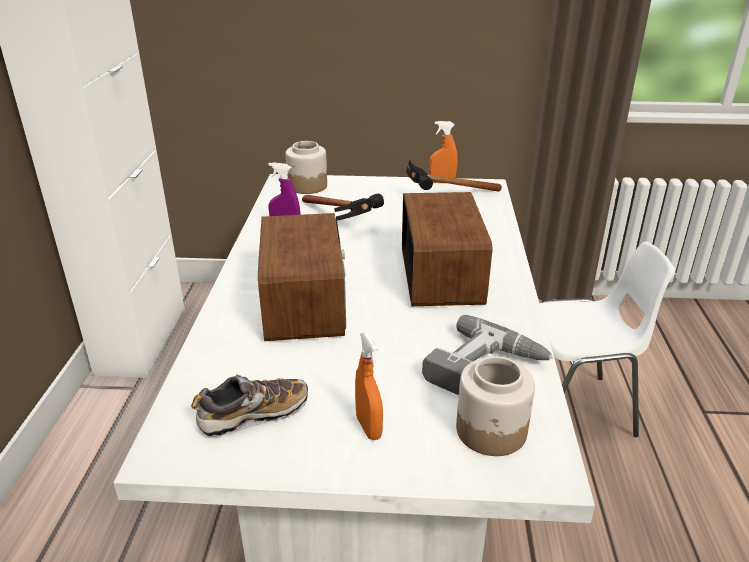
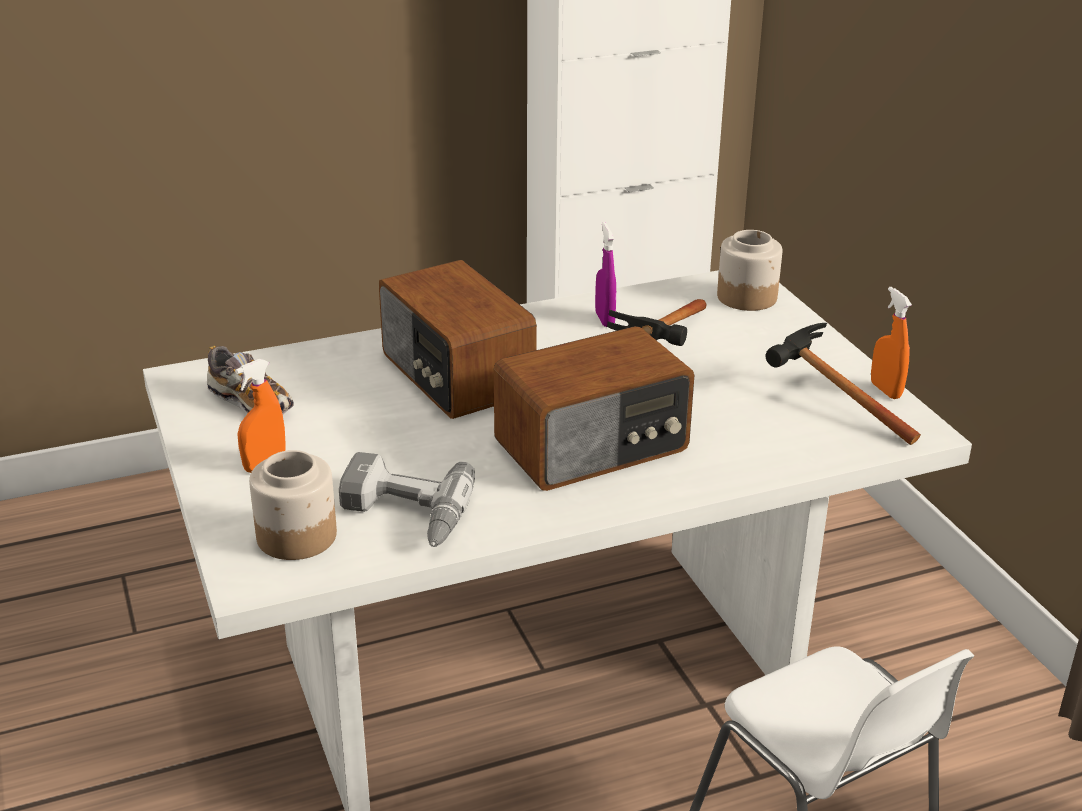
camera: 65 degrees right, 0 degrees up
radio [258,213,346,341] -> radio turned 90 degrees clockwise [379,260,537,419]

